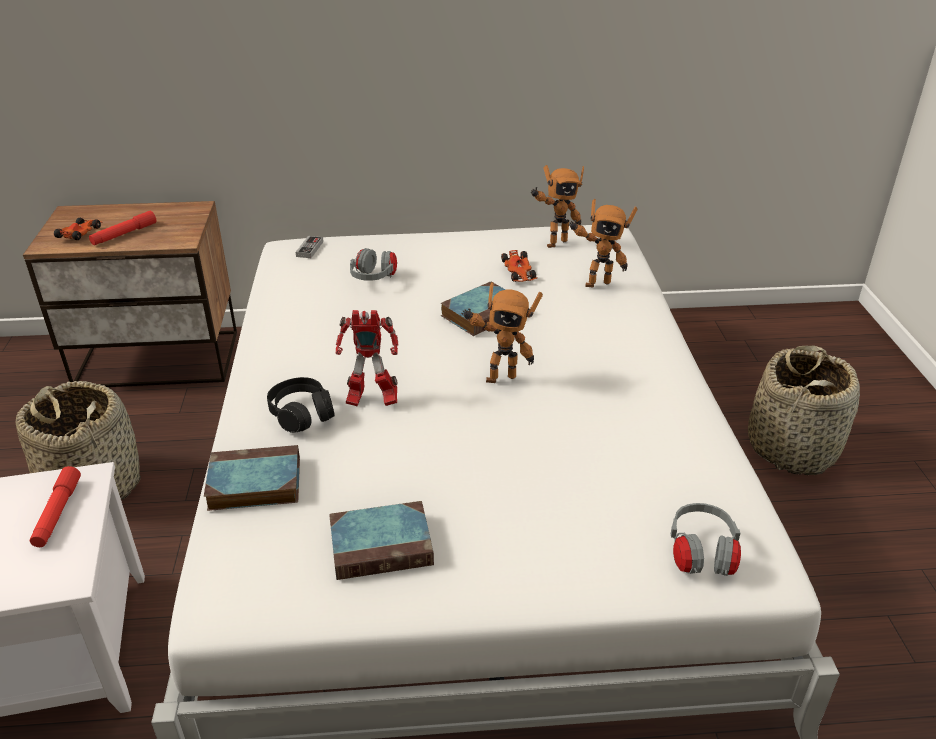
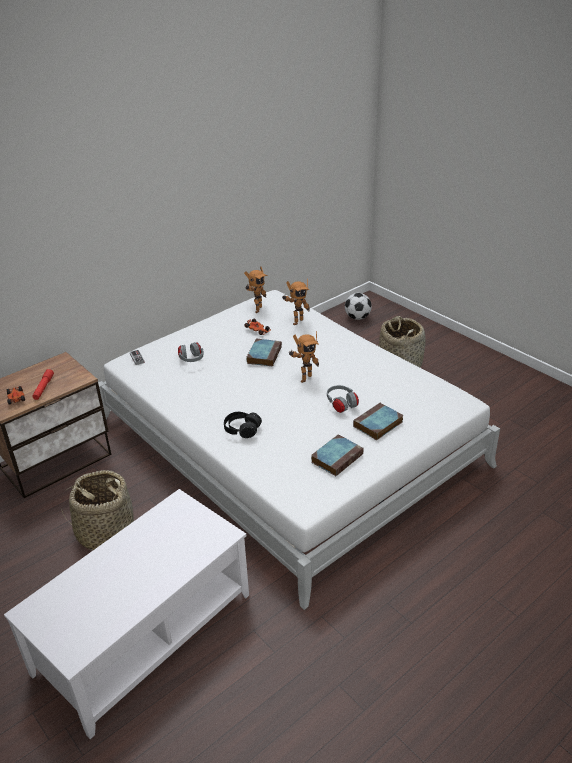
camera: 35 degrees left, 0 degrees up
red flashlight [30,466,81,547] -> none
book [204,445,300,511] -> book moved to [353,403,403,440]
toy robot [336,310,399,406] -> none
grey headphones [671,503,741,576] -> grey headphones moved to [327,385,359,413]
none -> football [345,293,372,320]

